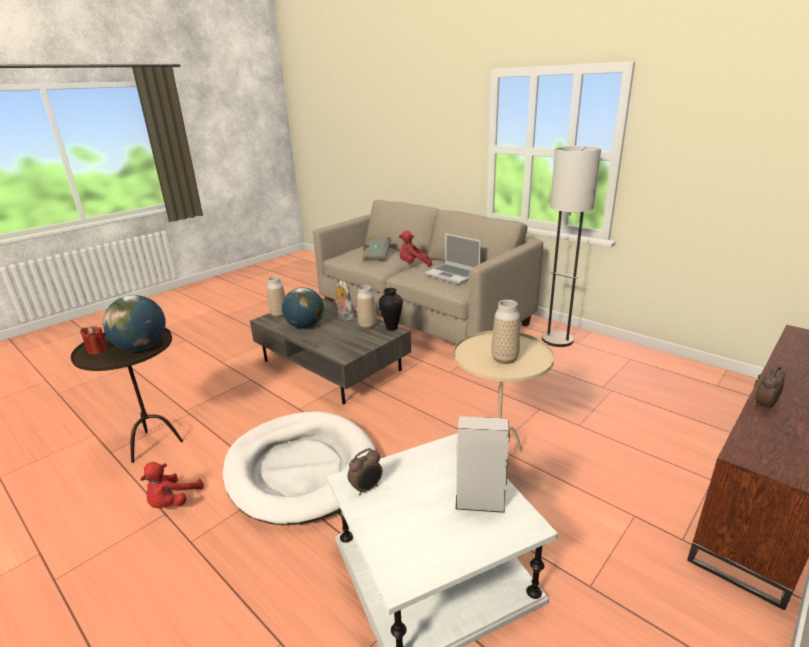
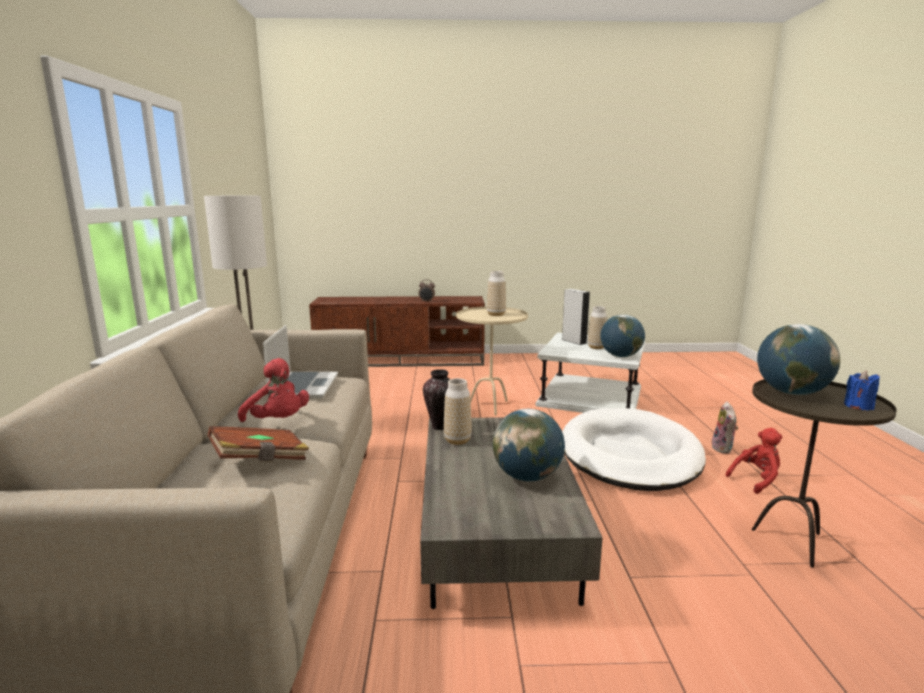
camera: 135 degrees left, 10 degrees down
red candle [80,326,108,355] -> blue candle [844,371,880,410]
vase [267,276,285,318] -> vase moved to [588,306,607,349]
plush toy [335,280,355,321] -> plush toy moved to [712,402,738,454]
alarm clock [347,448,382,496] -> globe [601,314,645,357]
grey book [362,237,391,261] -> brown book [208,426,309,461]

